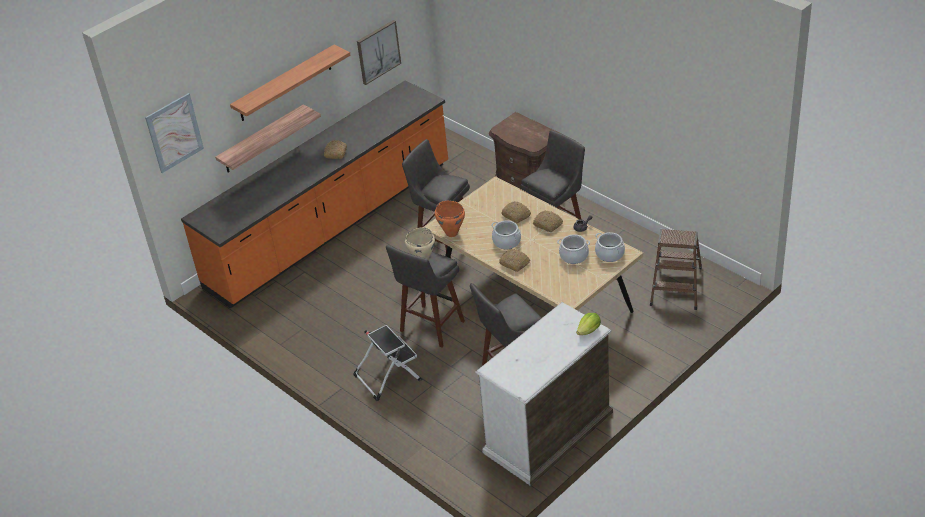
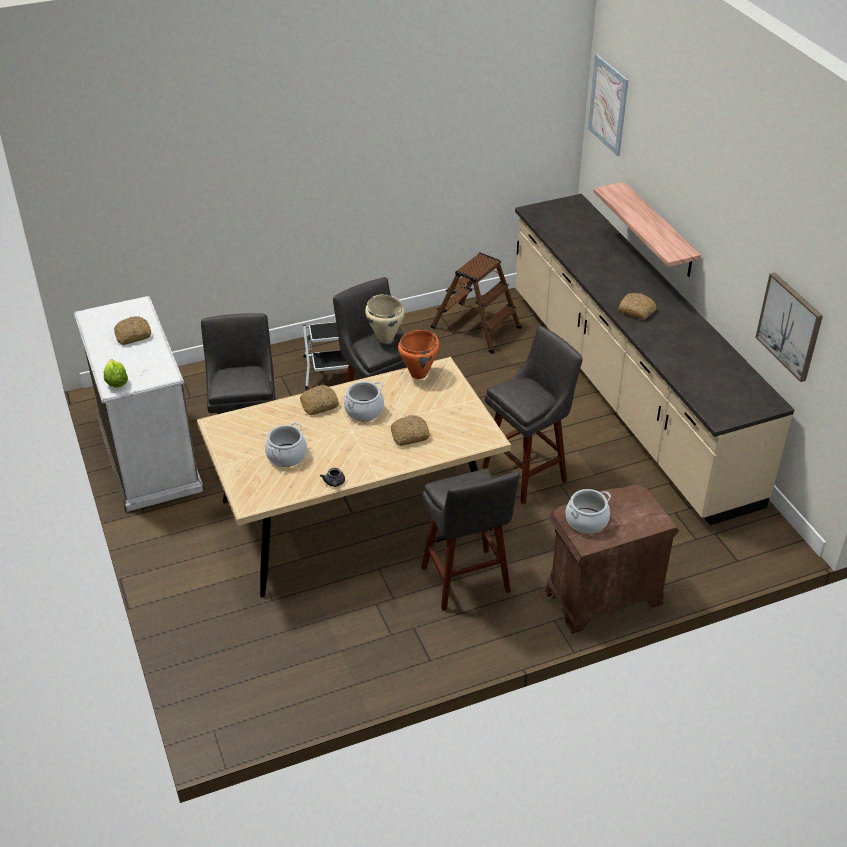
camera: 110 degrees right, 0 degrees up
orange counter [181,80,448,309] -> beige counter [515,194,794,525]
shelf [230,45,351,121] -> none
bread [533,211,563,232] -> bread moved to [114,316,151,345]
cooking pot [595,232,625,262] -> cooking pot moved to [566,489,611,534]
brown step ladder [650,229,702,310] -> brown step ladder moved to [430,252,522,354]

